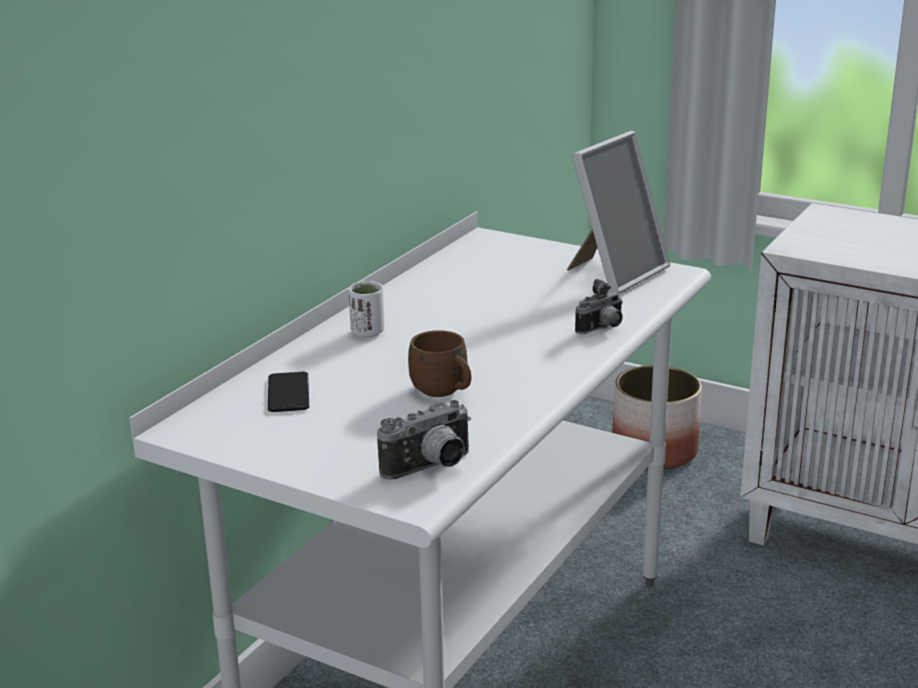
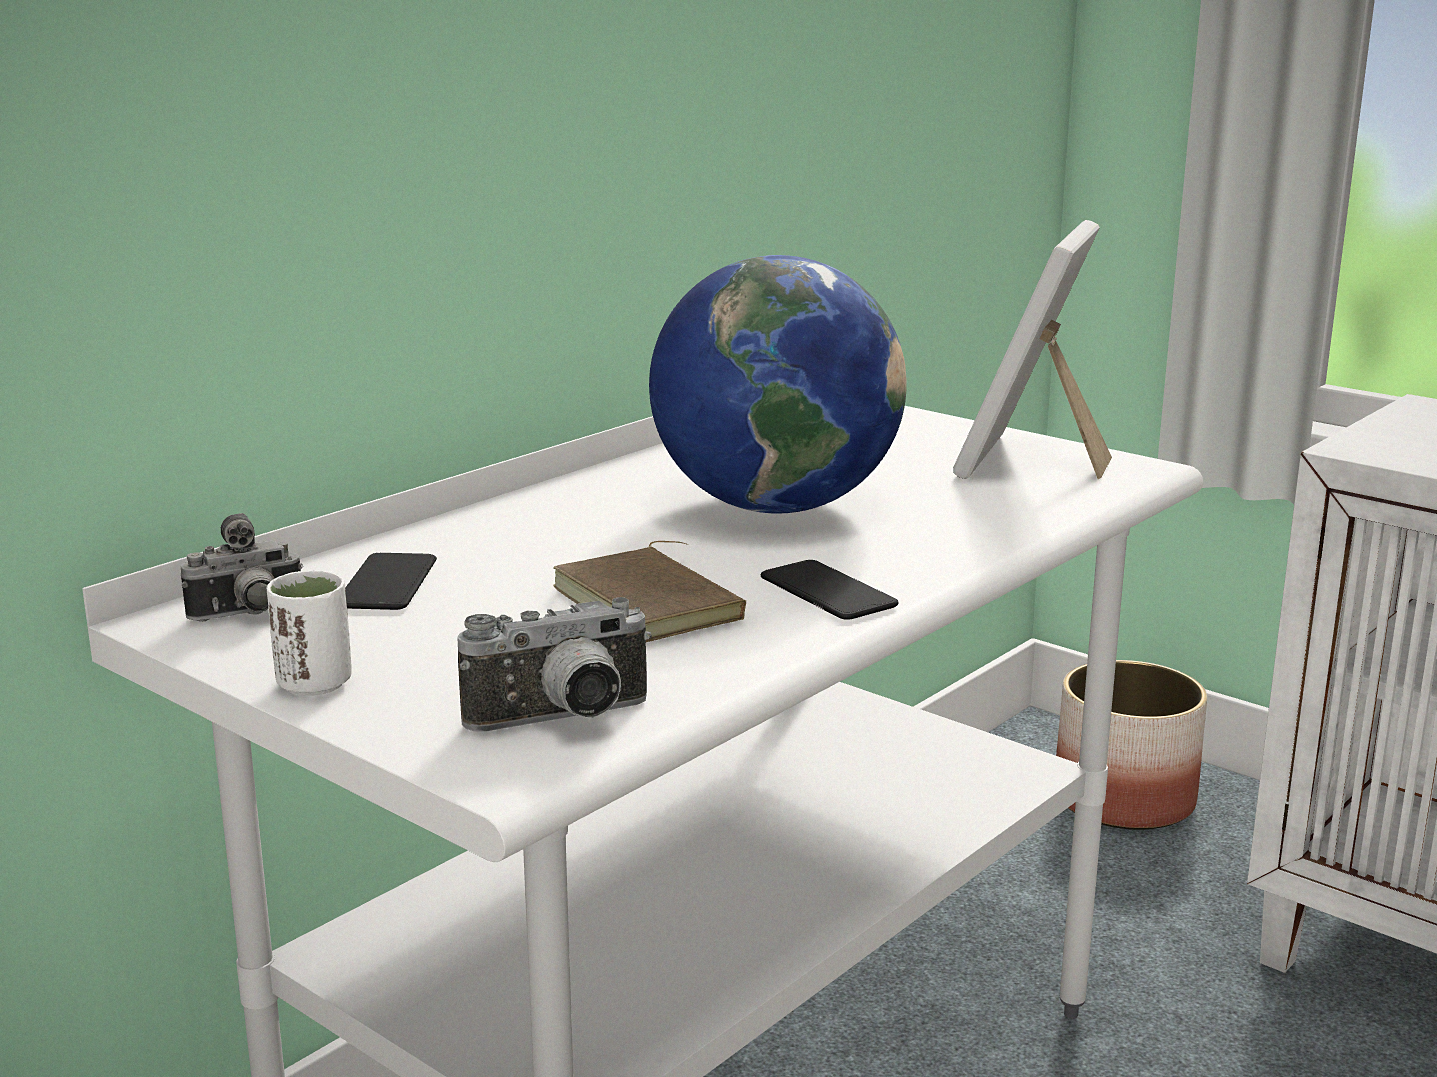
camera: 10 degrees right, 5 degrees down
white cup [349,281,384,338] -> white cup moved to [267,570,352,696]
brown mug [408,330,471,397] -> brown book [553,541,746,642]
picture frame [567,131,670,294] -> picture frame turned 150 degrees clockwise [953,220,1112,479]
camera [575,279,623,334] -> camera moved to [181,513,303,621]
none -> globe [649,255,907,514]
none -> phone [761,560,898,620]

